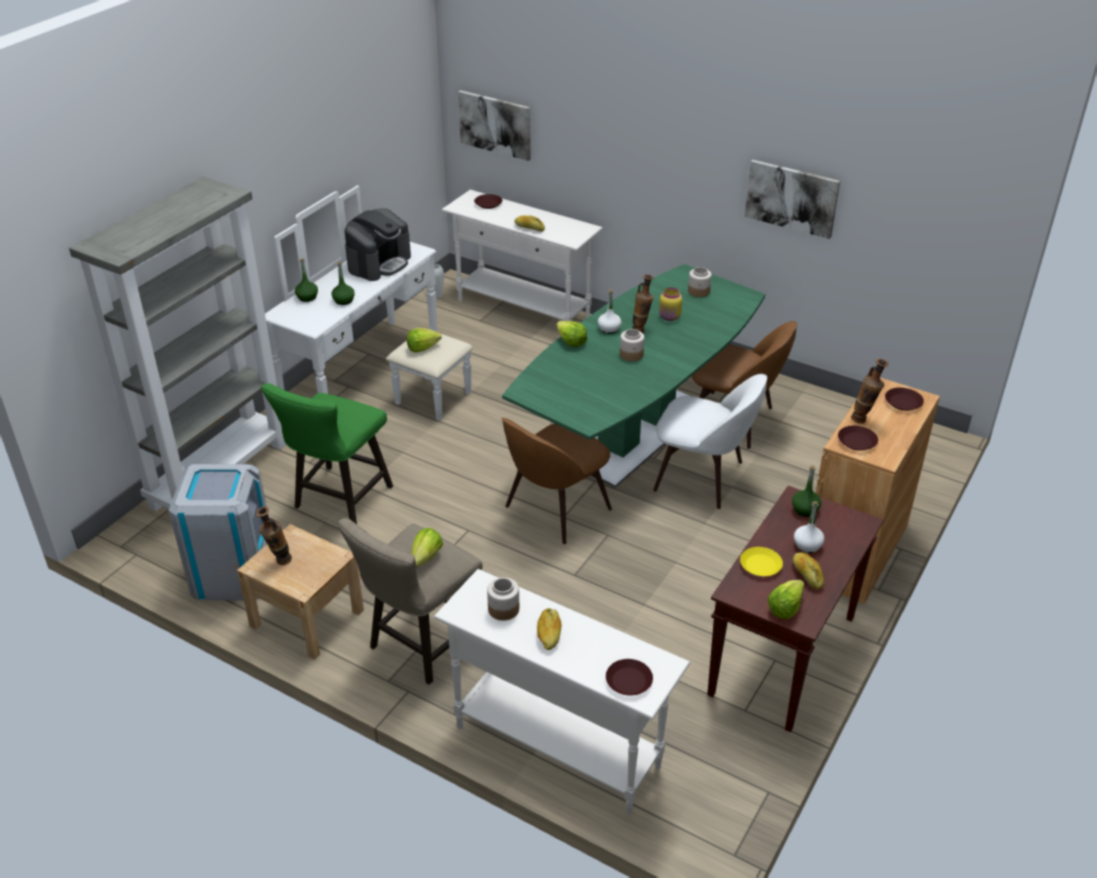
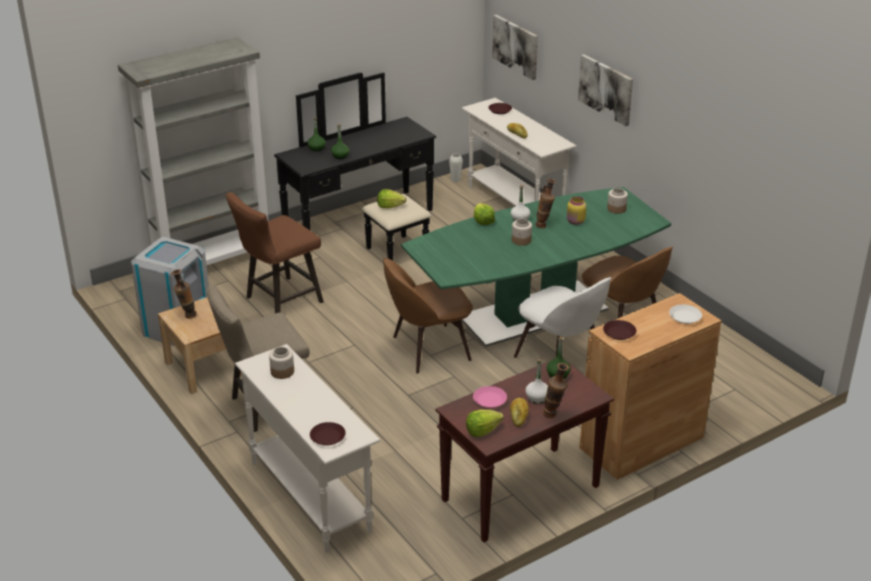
camera: 25 degrees right, 5 degrees down
green stool [261,383,393,524] -> brown stool [226,192,324,313]
white dresser [265,185,473,421] -> black dresser [274,72,436,261]
coffee machine [345,208,411,281] -> none
lettuce [411,528,443,568] -> none
bread [537,608,561,650] -> none
yellow plate [740,547,783,576] -> pink plate [473,386,507,408]
picture [745,160,840,239] -> picture moved to [578,54,633,126]
vase [851,359,889,424] -> vase moved to [543,363,569,418]
brown plate [885,388,924,411] -> white plate [669,305,702,324]

